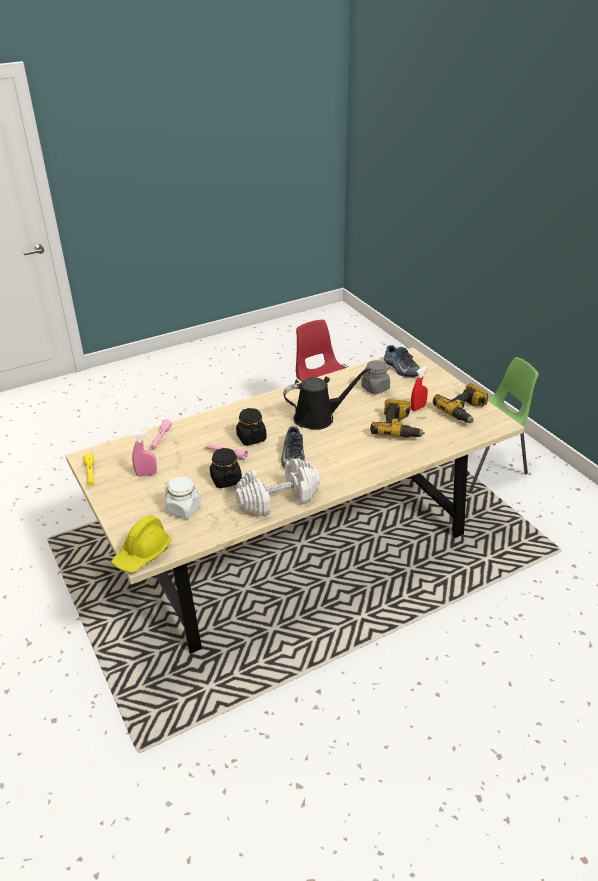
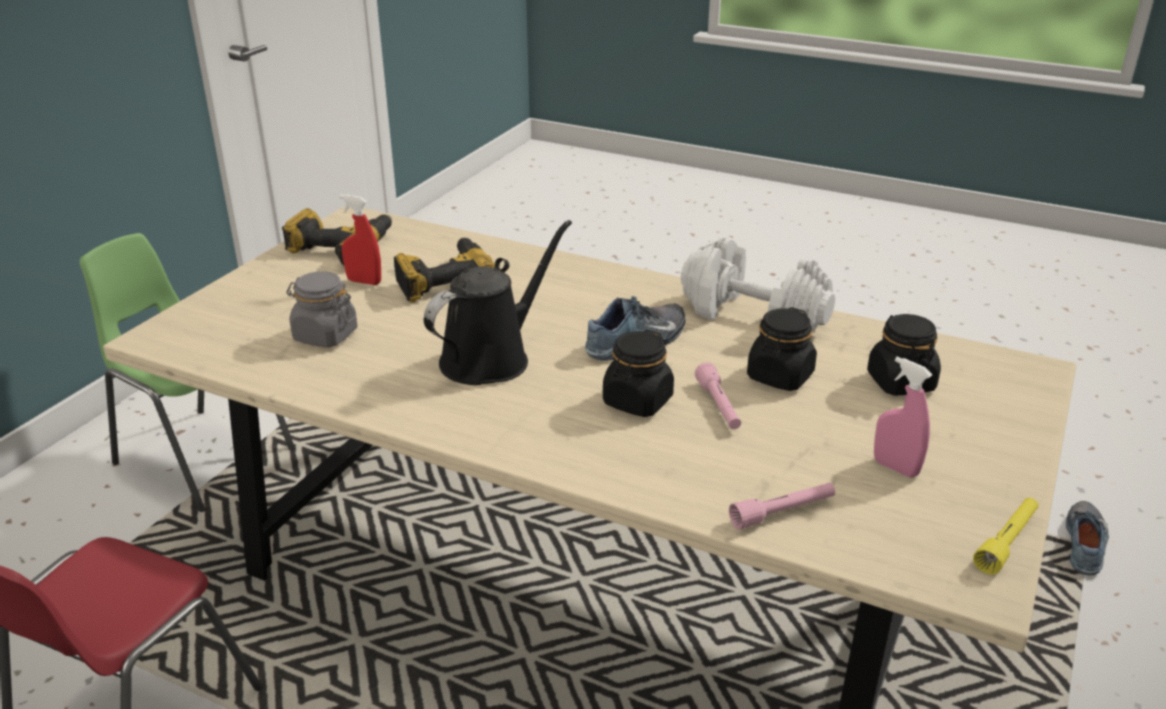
camera: 125 degrees left, 5 degrees down
yellow hard hat [112,515,172,573] -> none
white jar [165,477,201,519] -> black jar [867,314,941,396]
black watering can [283,368,370,430] -> black watering can turned 90 degrees clockwise [424,220,572,385]
shoe [384,345,420,377] -> shoe moved to [1066,501,1109,575]

